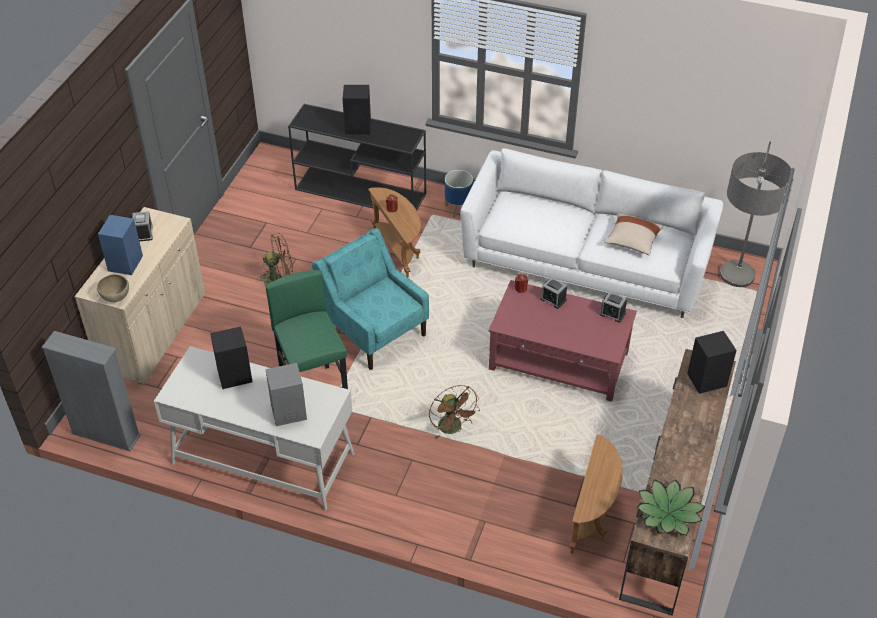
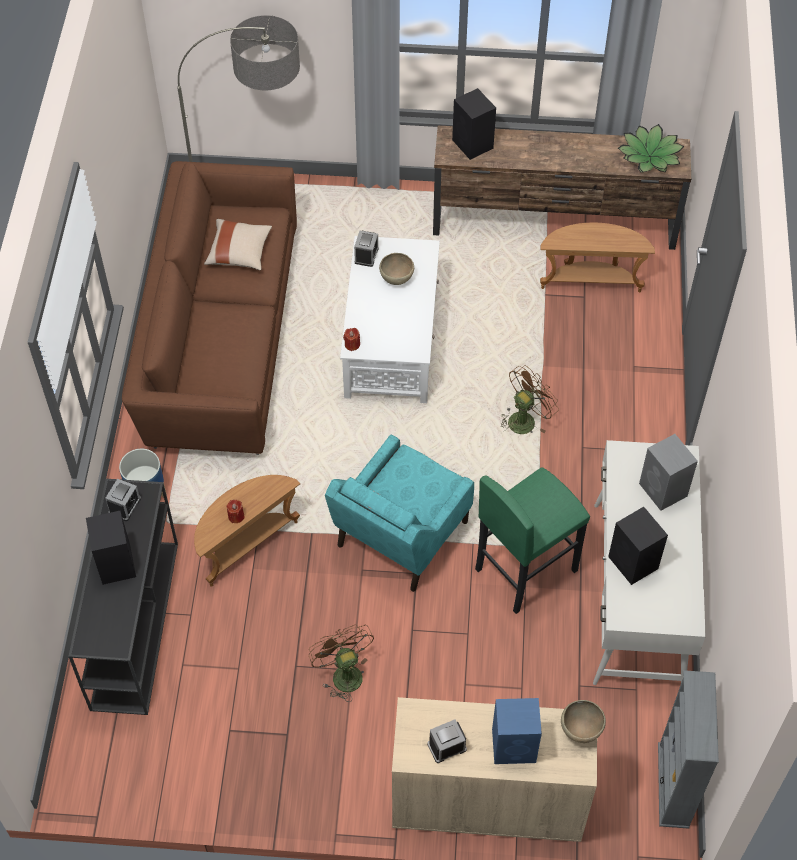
camera: 105 degrees left, 10 degrees up
white sofa [460,148,723,318] -> brown sofa [122,161,297,455]
red coffee table [489,280,637,402] -> white coffee table [340,236,440,403]
alarm clock [540,277,567,309] -> alarm clock moved to [105,479,141,521]
none -> brown bowl [379,253,414,285]

